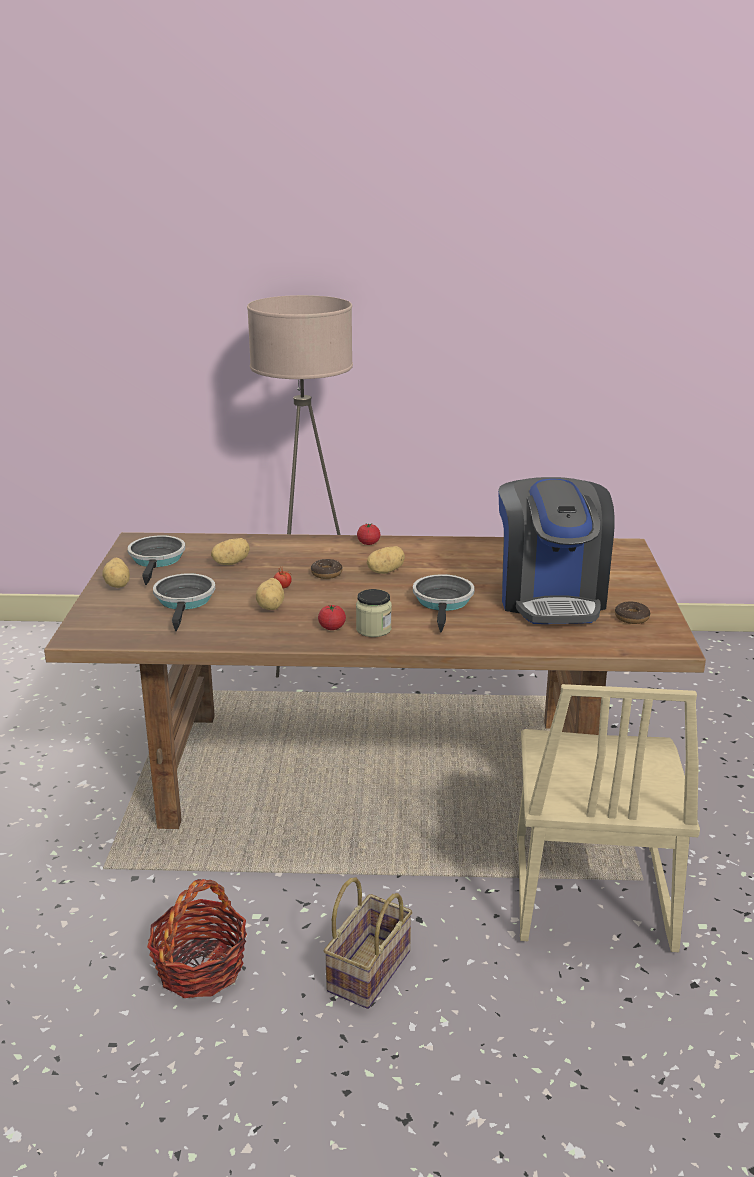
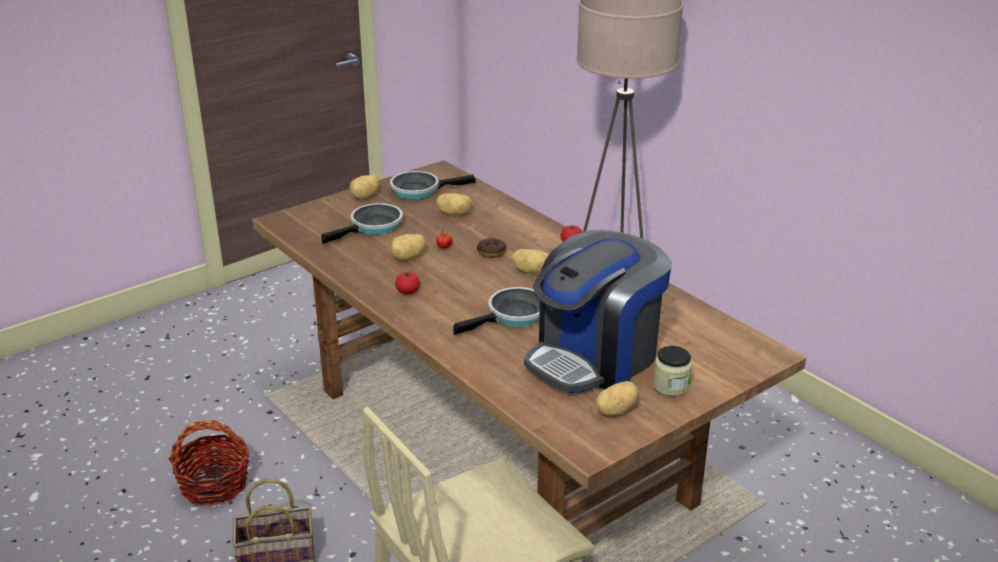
camera: 50 degrees right, 5 degrees up
frying pan [128,535,185,585] -> frying pan turned 150 degrees counterclockwise [390,171,476,200]
jar [356,589,392,637] -> jar moved to [653,346,692,396]
donut [615,602,650,624] -> potato [595,381,638,415]

